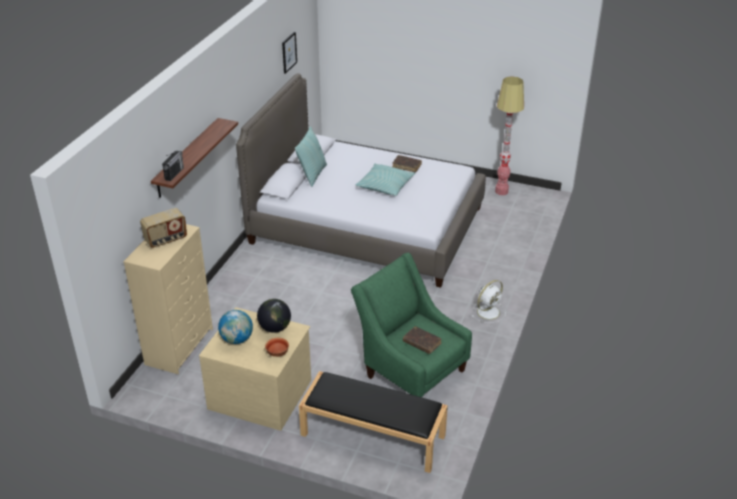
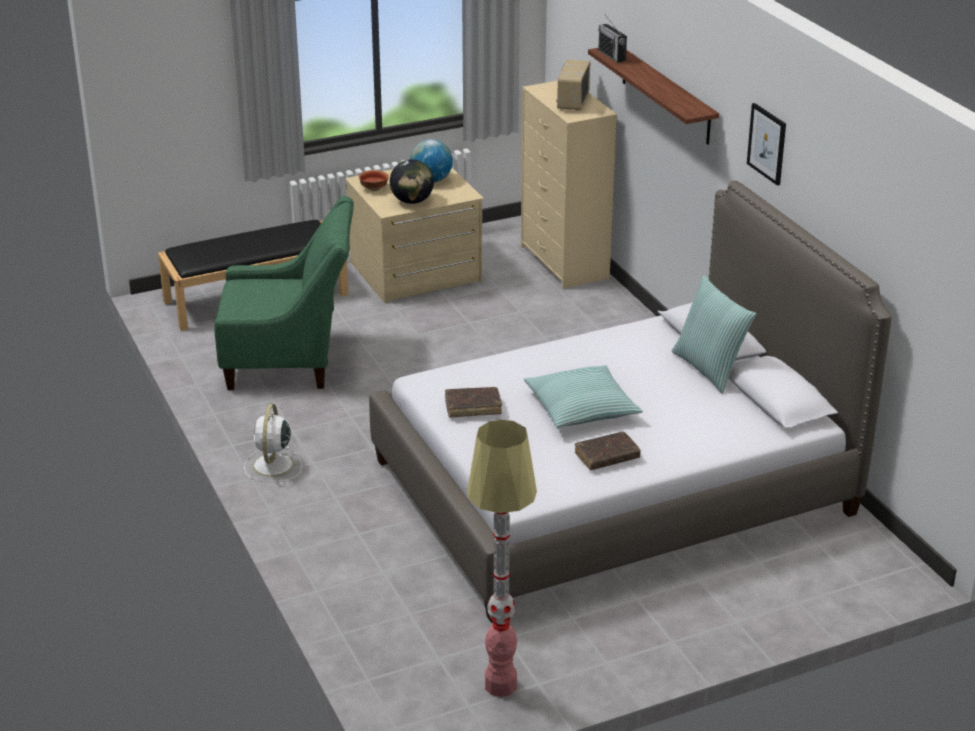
camera: 135 degrees right, 5 degrees down
picture [282,32,297,74] -> picture moved to [747,103,786,186]
brown book [403,326,441,354] -> brown book moved to [445,387,502,418]

